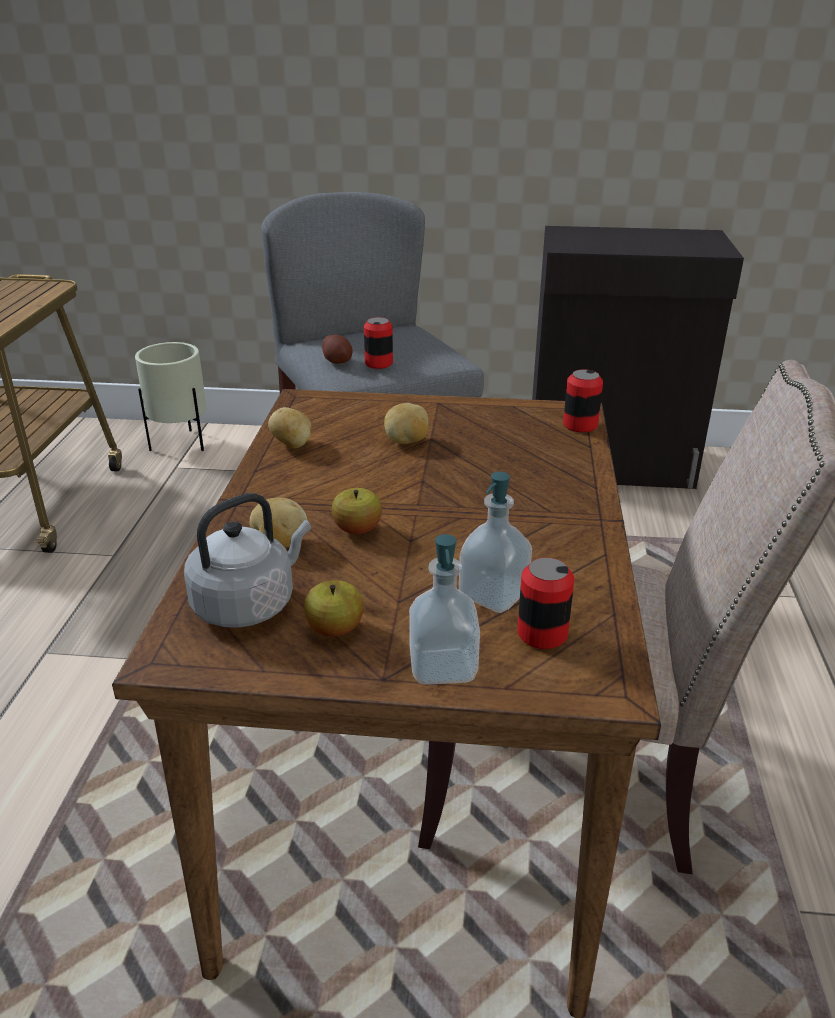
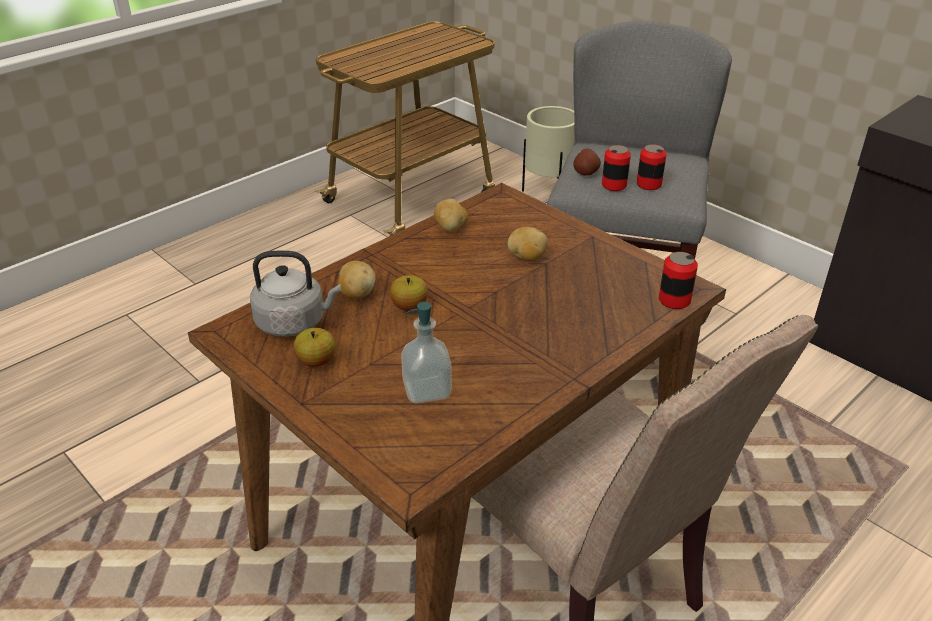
camera: 40 degrees right, 5 degrees up
soap dispenser [409,534,480,685] -> none
can [517,558,574,649] -> can moved to [637,144,667,190]

